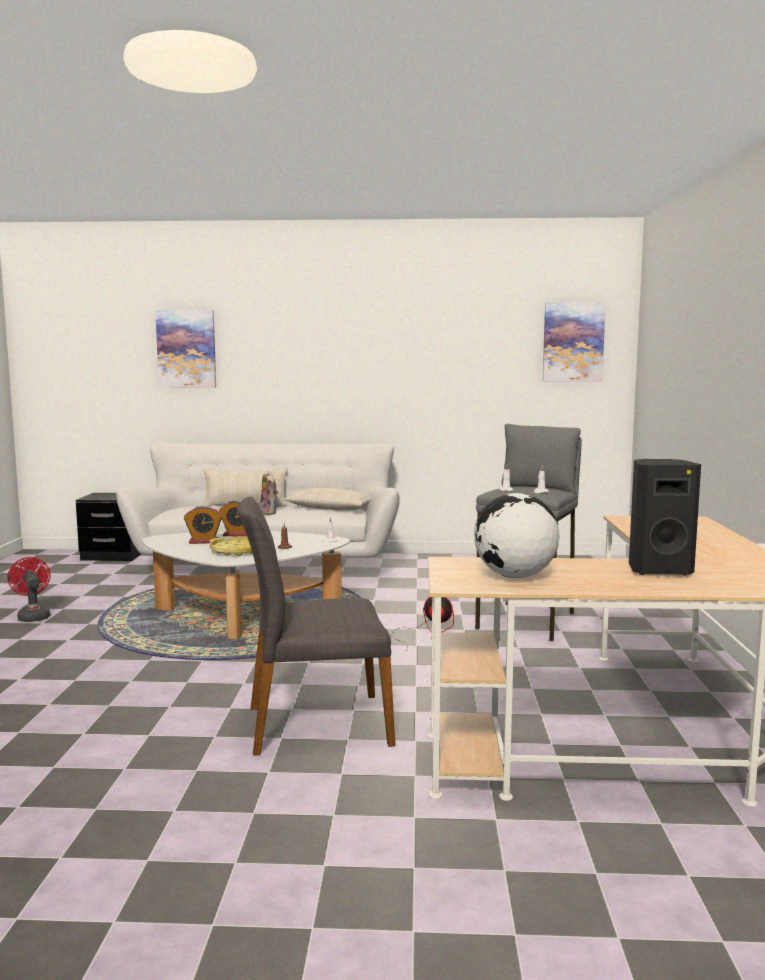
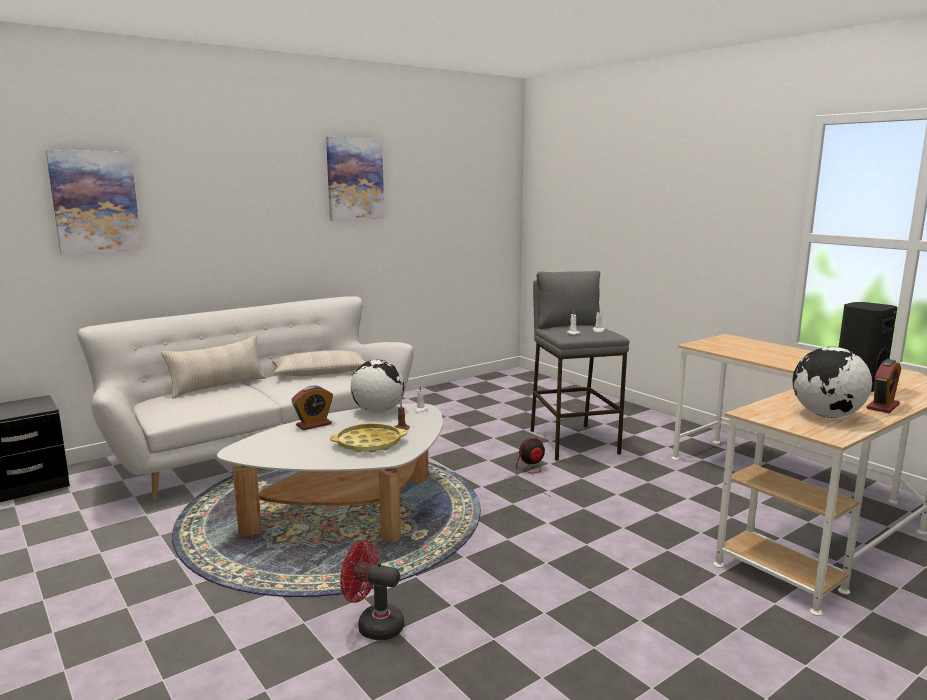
camera: 40 degrees left, 5 degrees up
red fan [7,557,50,622] -> red fan moved to [340,540,404,640]
alarm clock [184,506,223,544] -> alarm clock moved to [867,359,901,413]
grey chair [237,497,395,756] -> none
plush toy [260,470,278,515] -> none
picture [543,302,606,382] -> picture moved to [326,137,384,221]
none -> globe [351,360,404,413]

